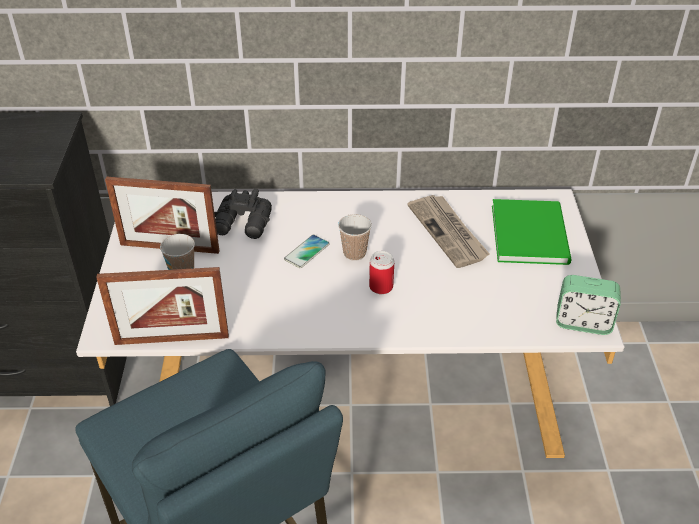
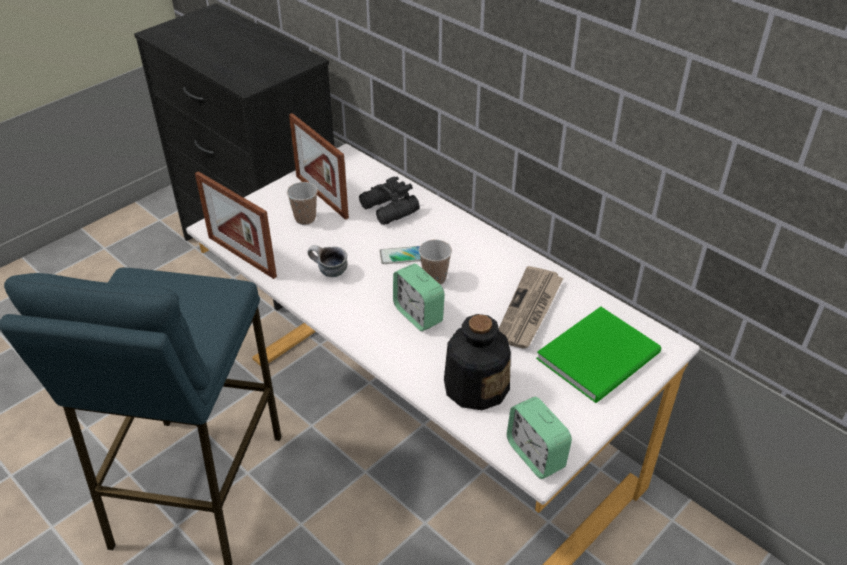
camera: 45 degrees right, 0 degrees up
can [369,251,394,294] -> alarm clock [393,264,445,331]
none -> mug [308,245,348,277]
none -> bottle [444,314,511,410]

